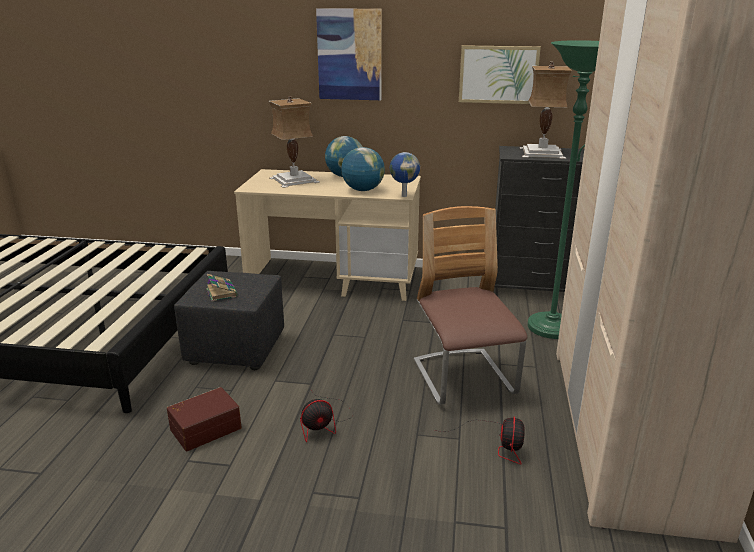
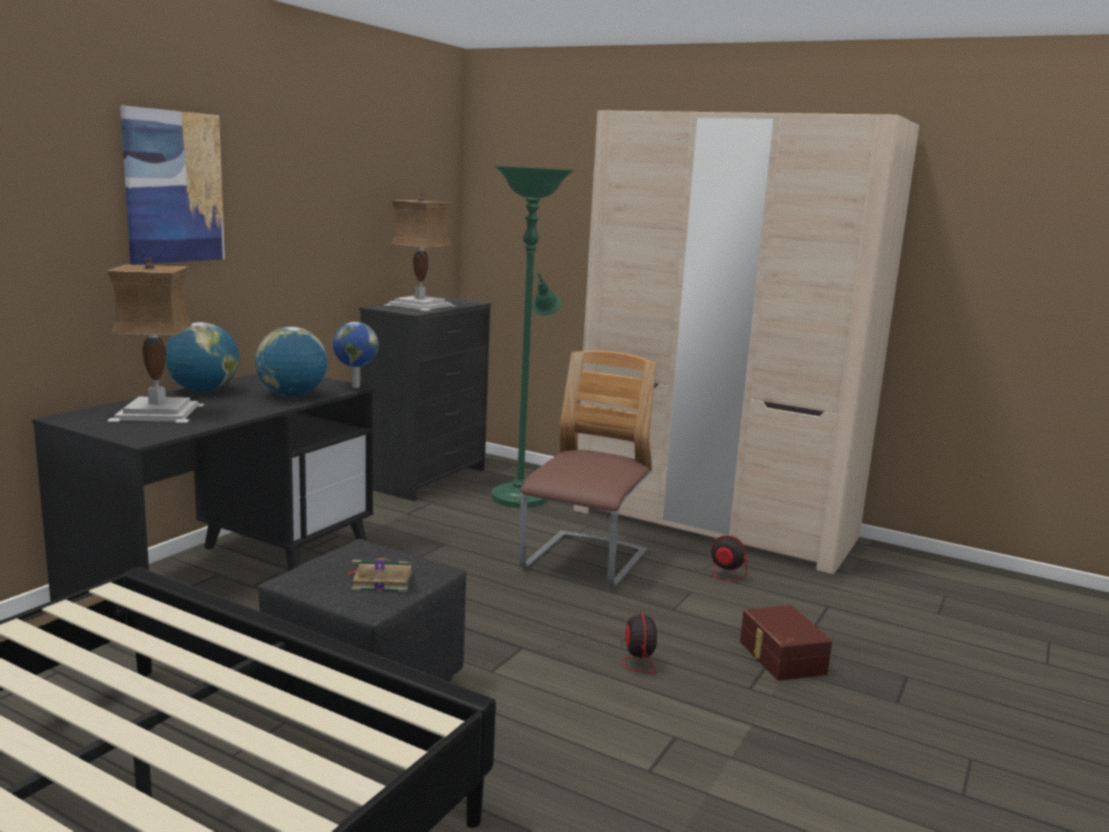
camera: 70 degrees left, 10 degrees down
brown storage box [167,387,242,451] -> brown storage box moved to [740,605,832,681]
beige desk [234,169,421,301] -> black desk [32,373,376,602]
chair [414,206,527,405] -> chair turned 105 degrees clockwise [519,351,657,586]
picture [459,45,541,104] -> none

